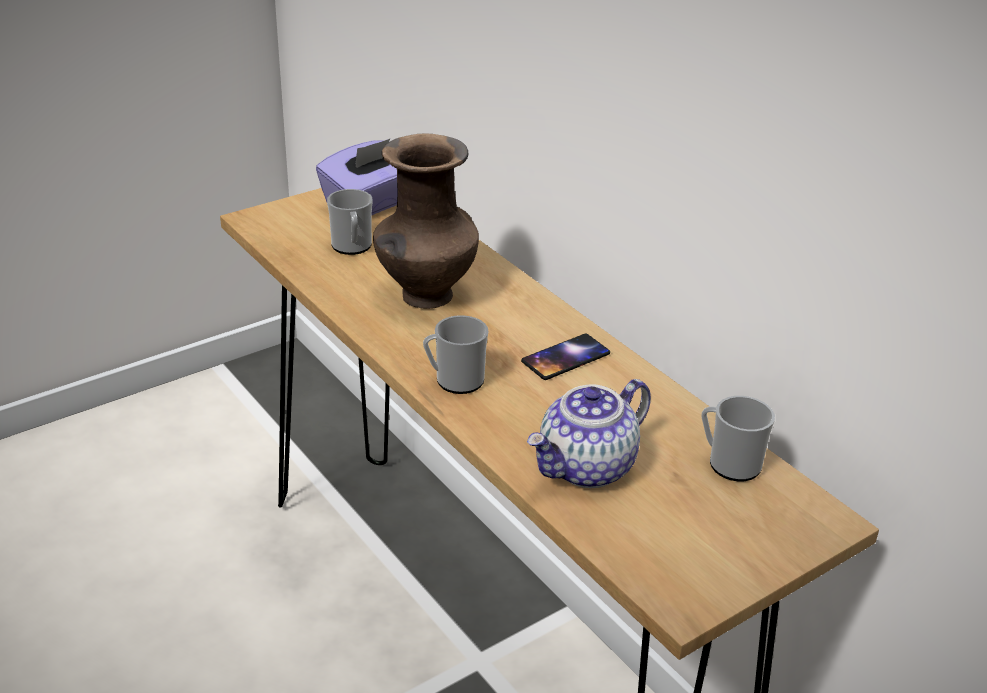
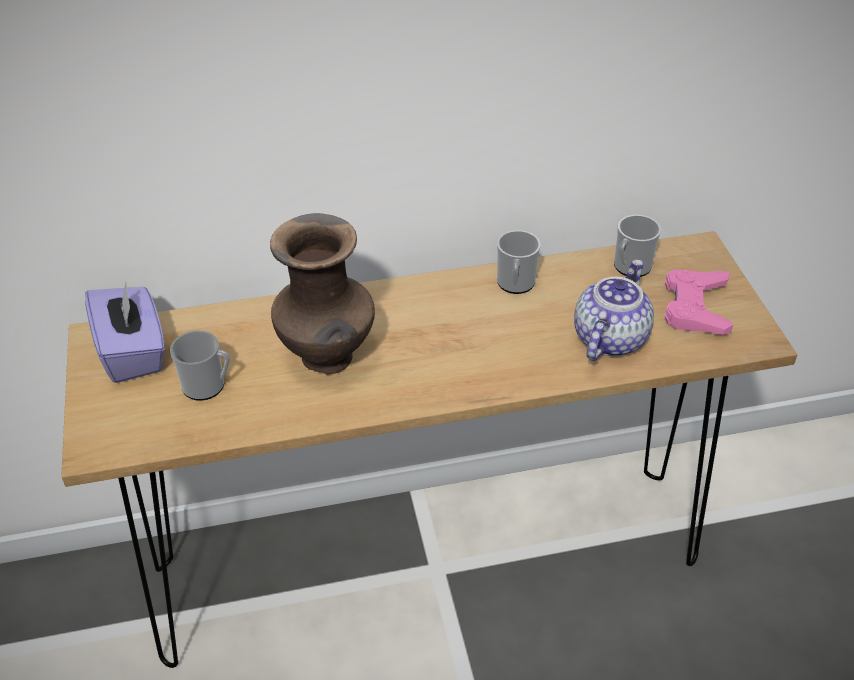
camera: 65 degrees left, 10 degrees up
mug [423,315,488,394] -> mug moved to [497,230,541,294]
phone [521,334,610,380] -> none
teapot [527,379,651,488] -> teapot turned 135 degrees counterclockwise [574,259,654,361]
none -> pink game controller [665,269,733,335]

